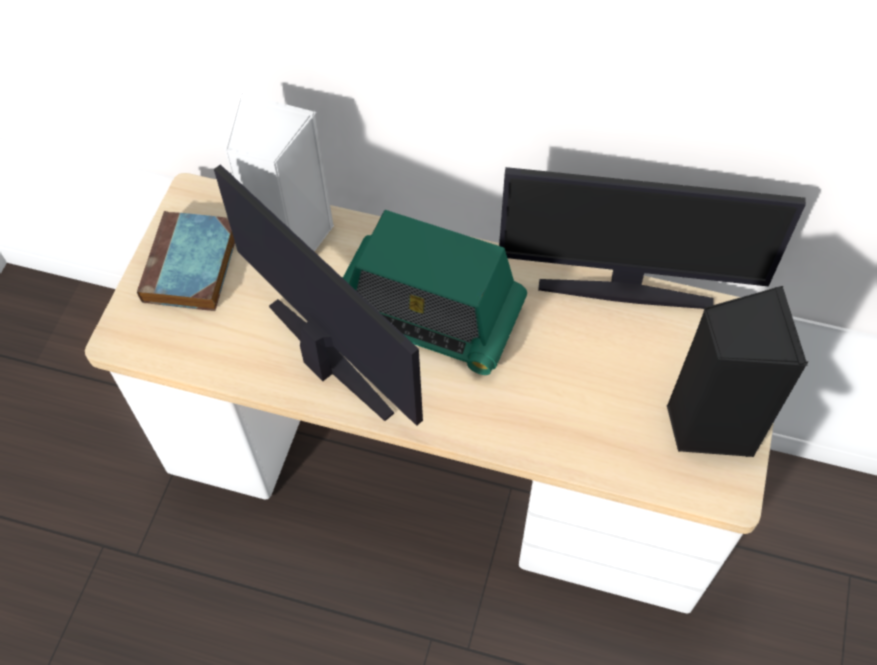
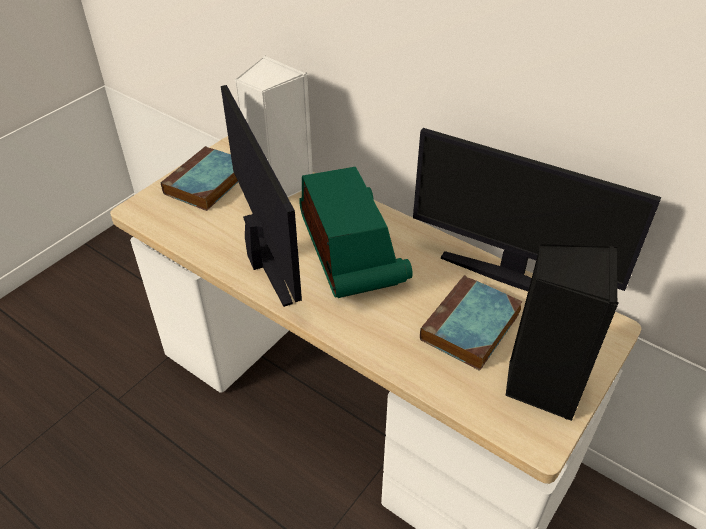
camera: 20 degrees right, 15 degrees down
radio [343,210,527,375] -> radio turned 150 degrees counterclockwise [299,167,413,298]
none -> book [420,275,522,371]

